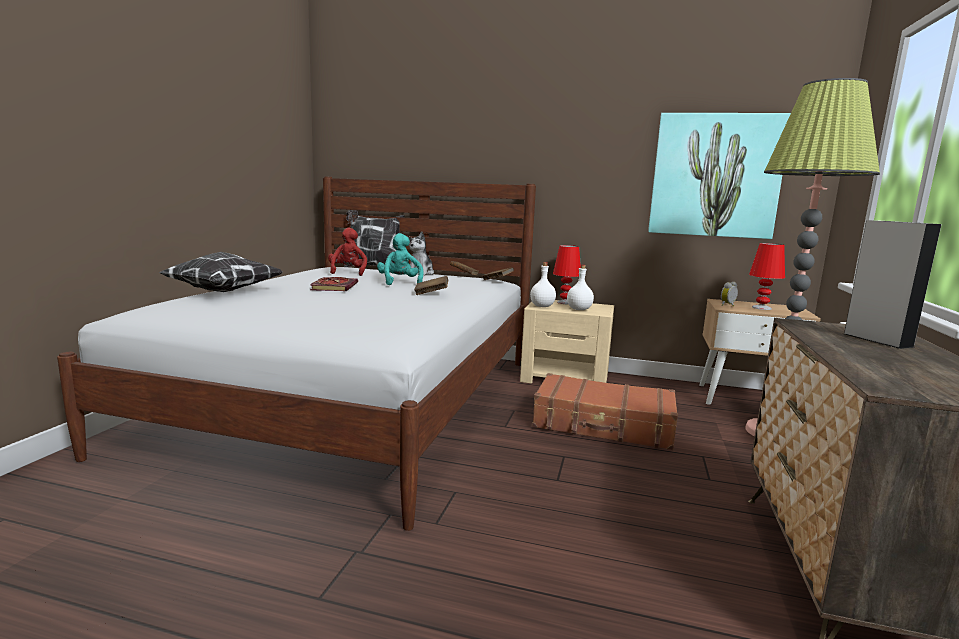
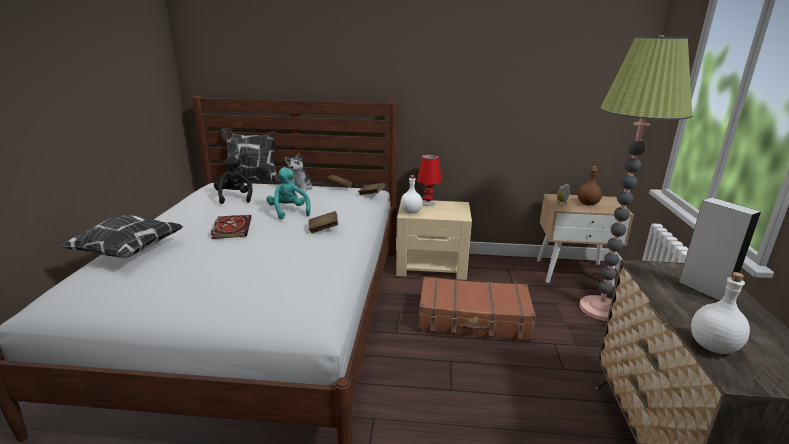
camera: 10 degrees left, 10 degrees up
red plush toy [328,227,367,276] -> black plush toy [214,156,253,204]
white bottle [567,265,594,310] -> white bottle moved to [691,272,750,354]
picture [648,113,791,239] -> none
red table lamp [749,243,785,310] -> brown bottle [578,166,602,205]

